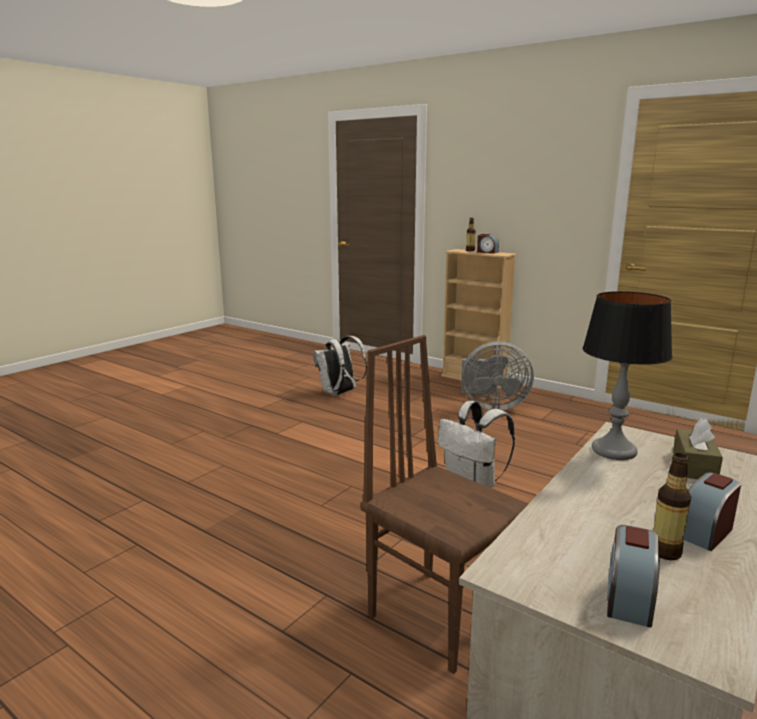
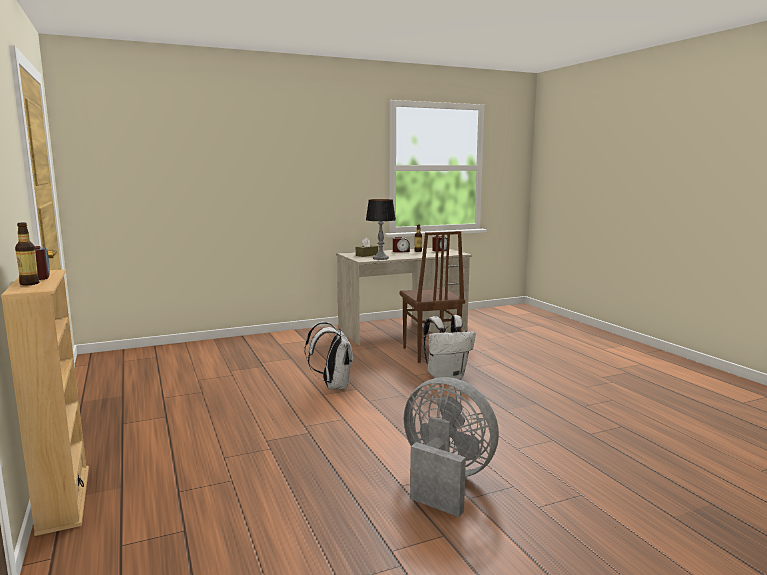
camera: 150 degrees left, 5 degrees down
white backpack [313,336,367,396] -> white backpack moved to [423,315,476,379]
grey fan [461,341,534,411] -> grey fan moved to [403,377,499,517]

